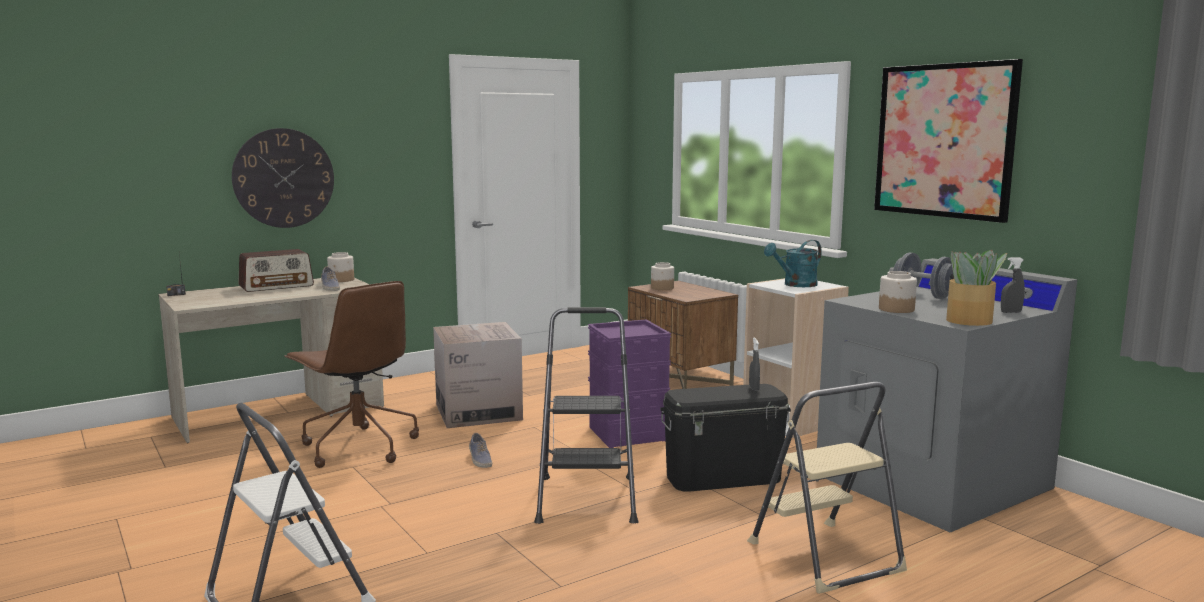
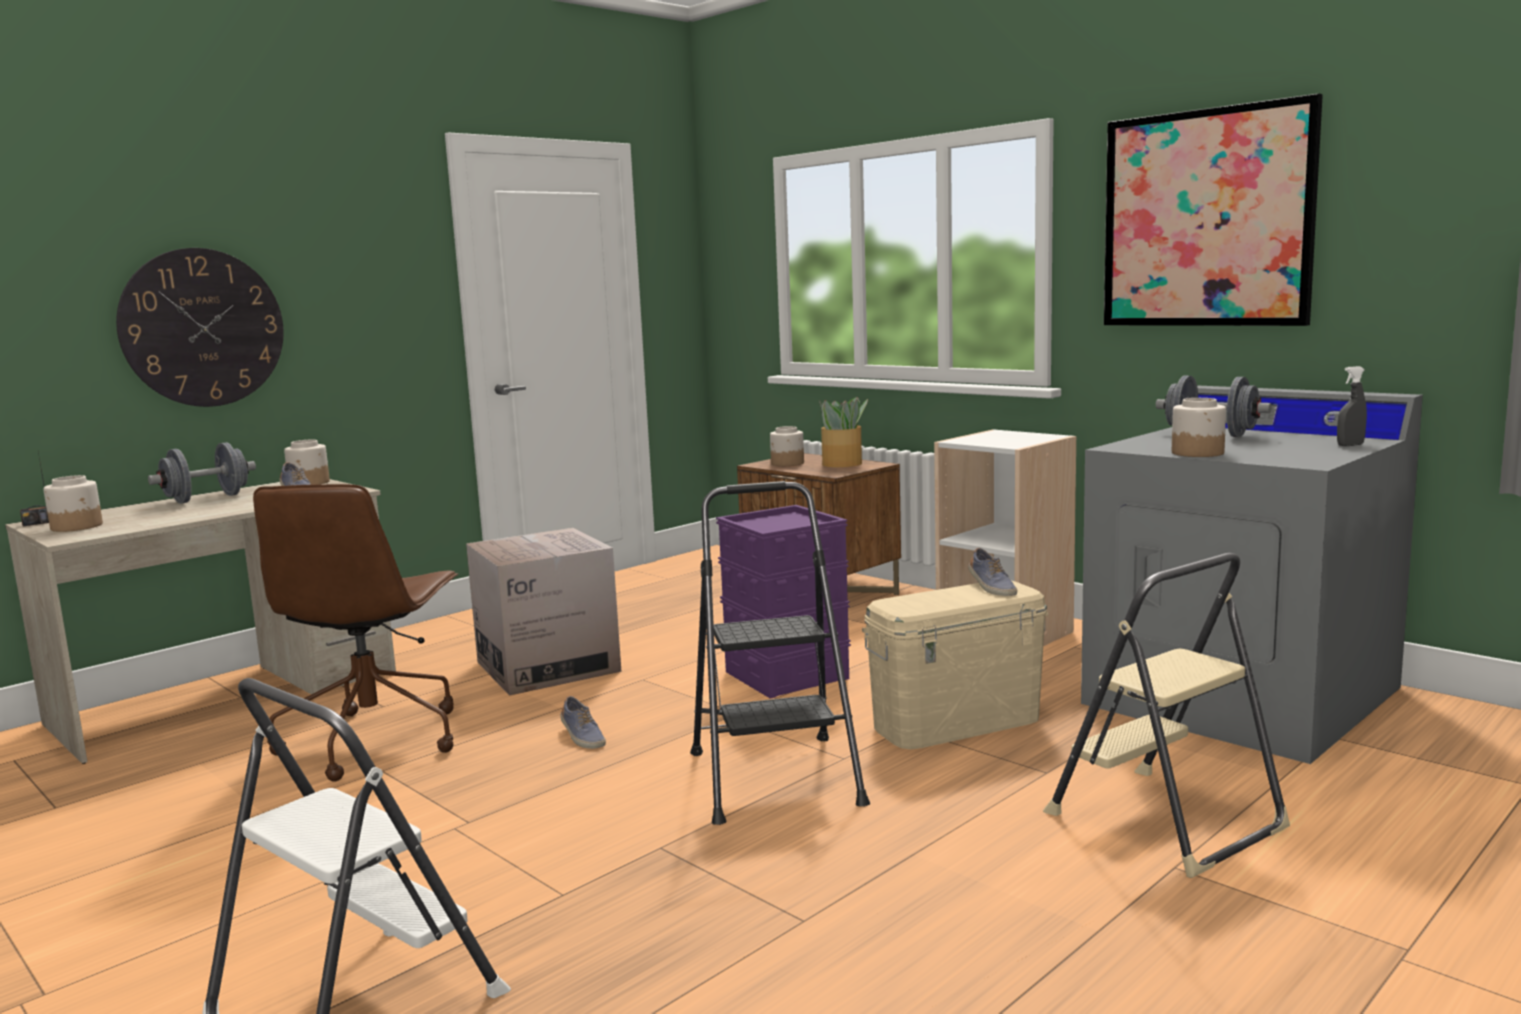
camera: 10 degrees left, 0 degrees up
radio [238,249,314,292] -> grey dumbbell [148,442,256,504]
brown office chair [284,281,419,468] -> brown office chair turned 60 degrees clockwise [253,484,458,782]
black storage box [660,384,791,491] -> beige storage box [862,581,1048,749]
grey spray bottle [749,338,760,391] -> shoe [969,548,1017,596]
turquoise watering can [764,240,822,287] -> none
potted plant [946,250,1007,326] -> potted plant moved to [819,397,868,467]
none -> jar [43,475,103,532]

